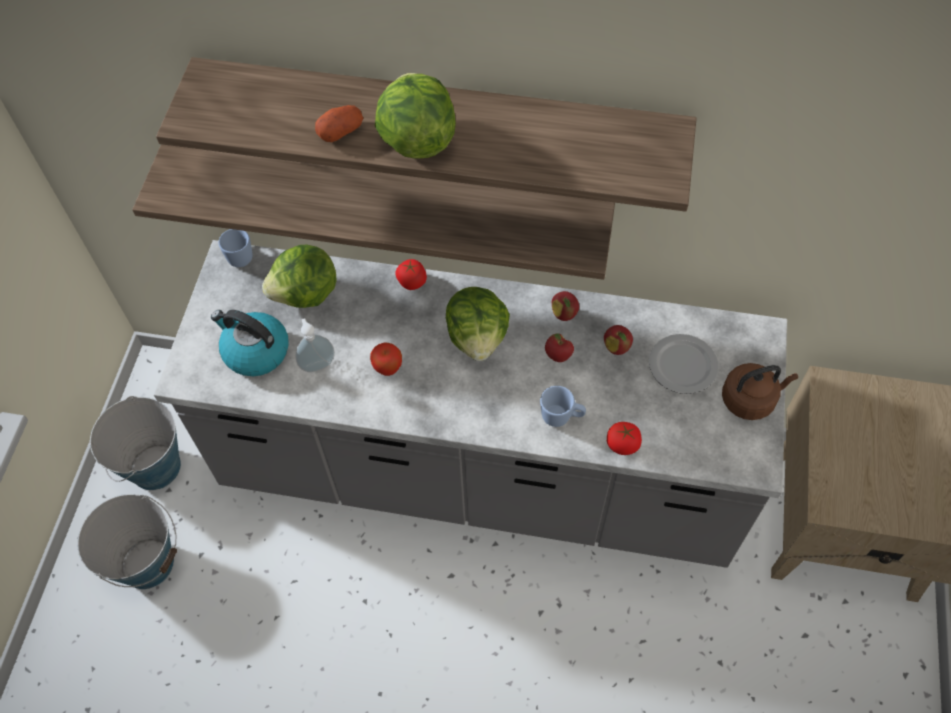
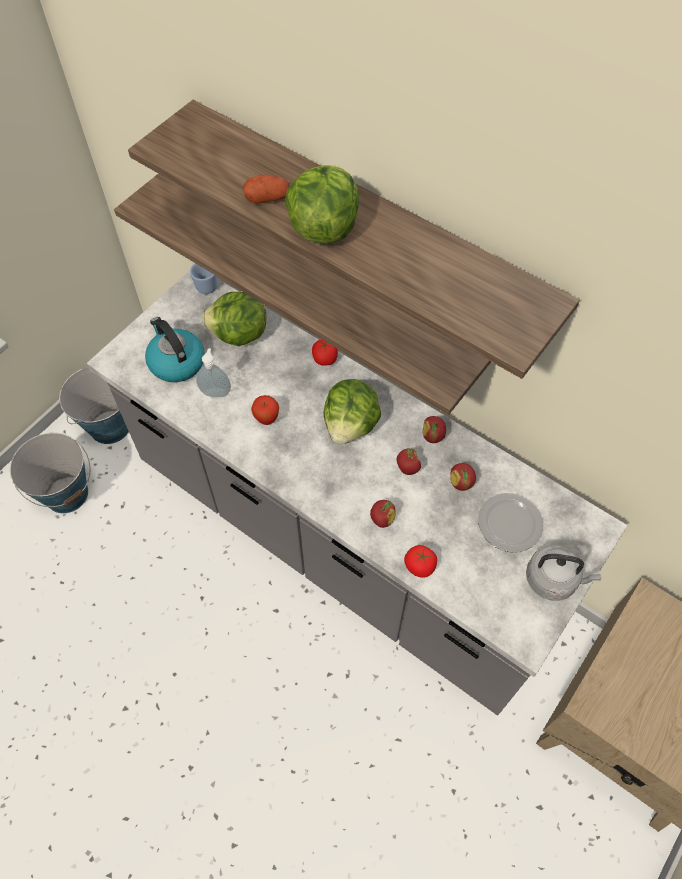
camera: 25 degrees right, 0 degrees up
blue mug [540,386,586,427] -> apple [370,500,396,528]
brown kettle [722,363,798,420] -> grey kettle [526,545,601,601]

